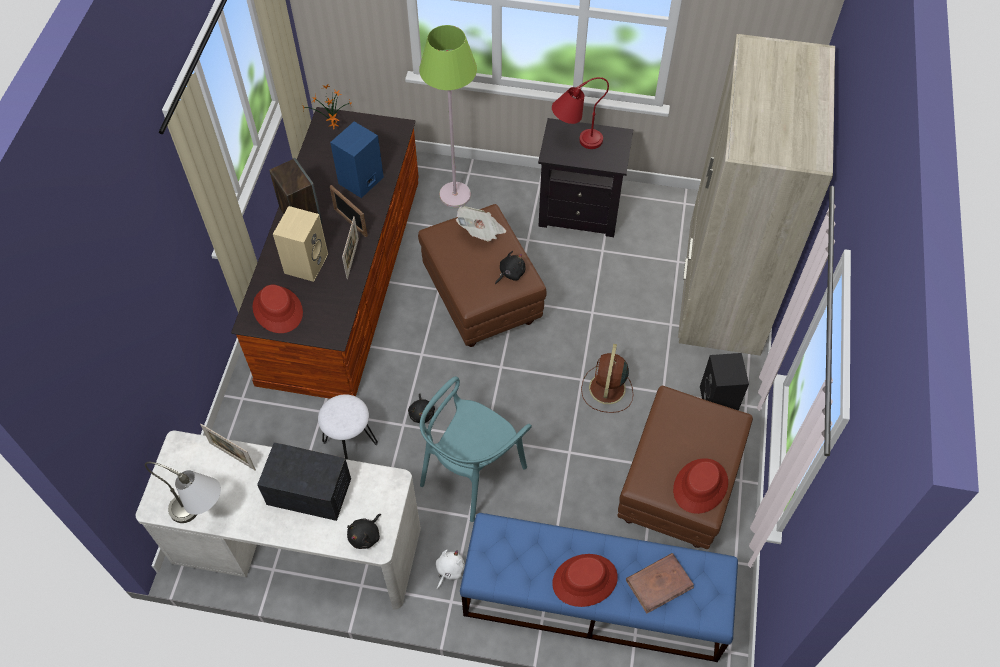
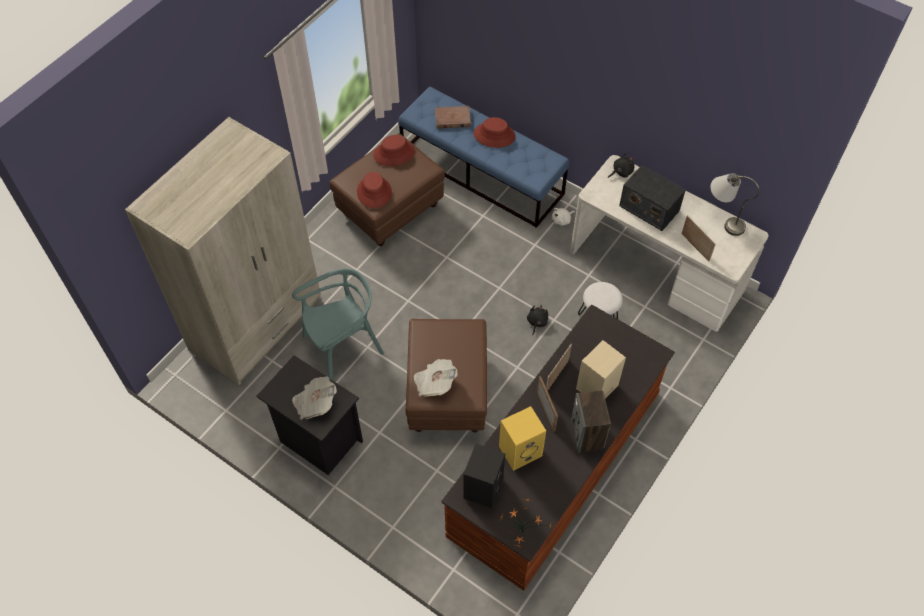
camera: 155 degrees left, 0 degrees up
red hat [253,285,303,333] -> red hat moved to [357,172,392,208]
blue speaker [330,121,384,198] -> yellow speaker [499,406,546,471]
green floor lamp [419,25,477,208] -> none
turquoise chair [420,376,532,522] -> turquoise chair moved to [292,268,384,380]
black plush toy [495,251,526,284] -> none
red table lamp [552,77,609,149] -> newspaper [292,376,337,420]
brown fan [581,344,633,413] -> none
black speaker [700,353,749,411] -> black speaker moved to [463,444,505,508]

